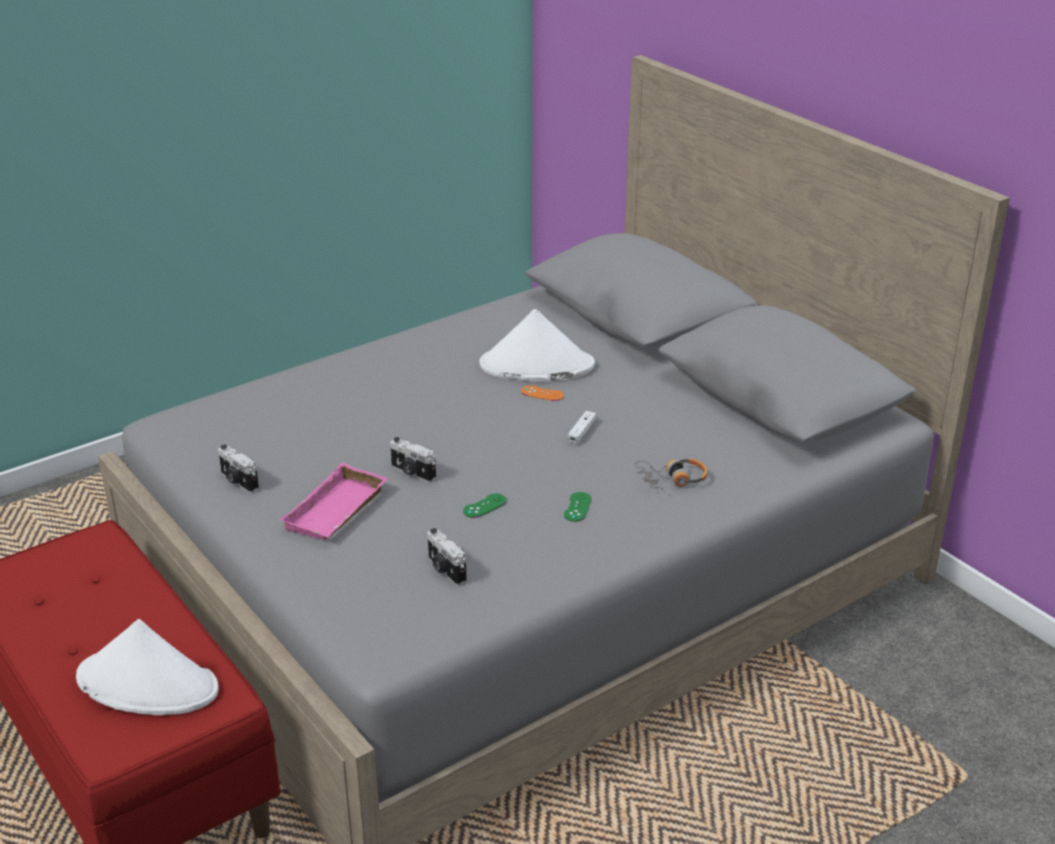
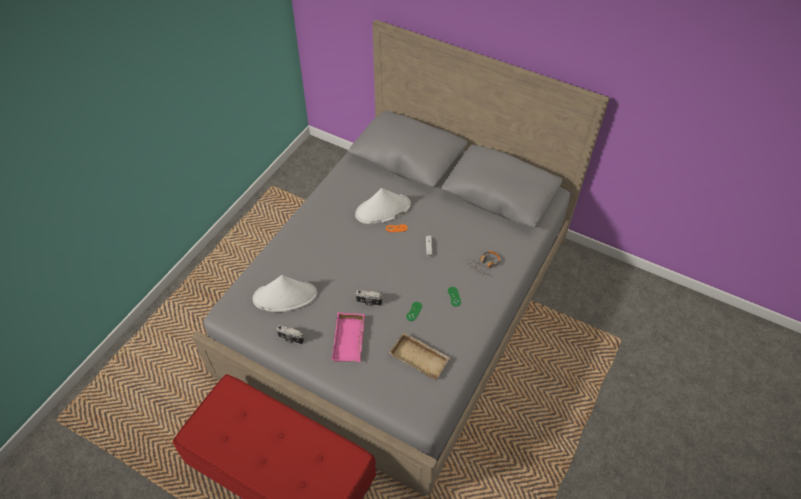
camera: 25 degrees left, 20 degrees up
white hat [76,619,219,715] -> white hat moved to [253,275,317,312]
camera [427,528,467,586] -> beige tray [389,332,450,380]

